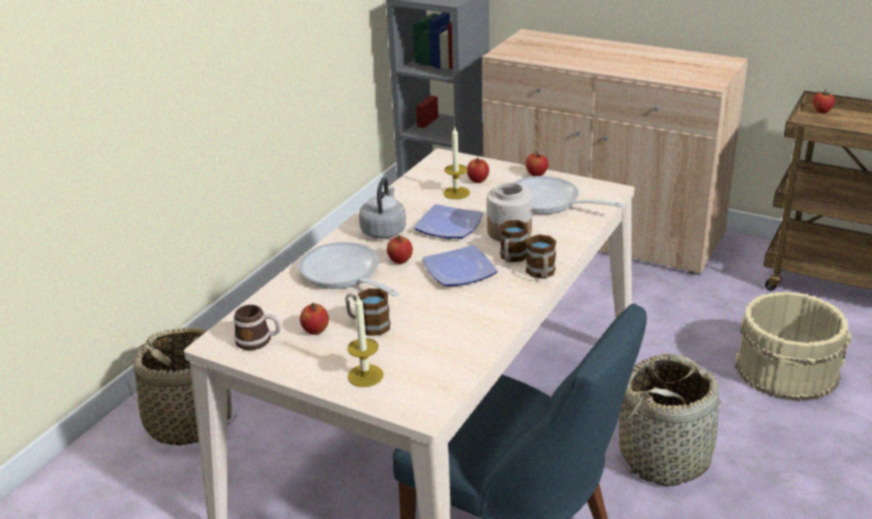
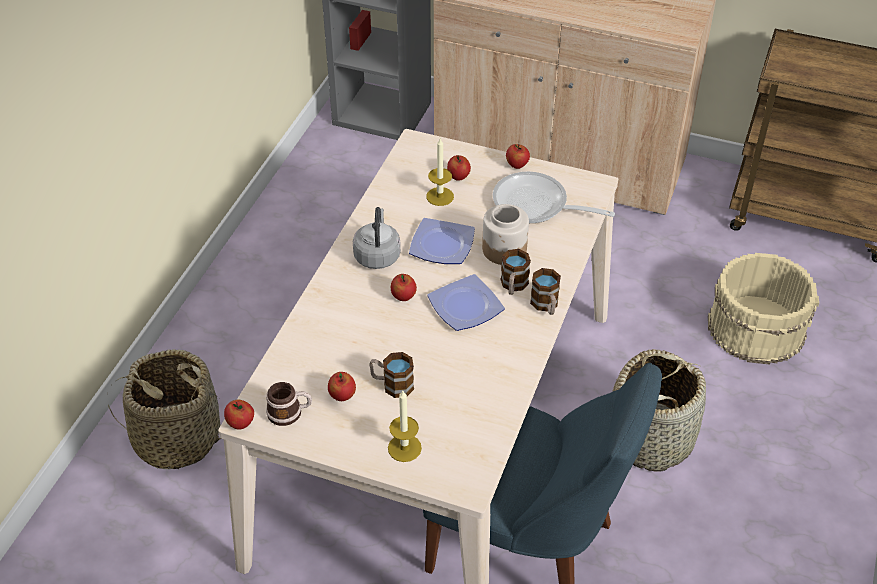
camera: 10 degrees left, 15 degrees up
frying pan [298,242,399,297] -> none
apple [813,90,835,113] -> apple moved to [224,400,254,429]

